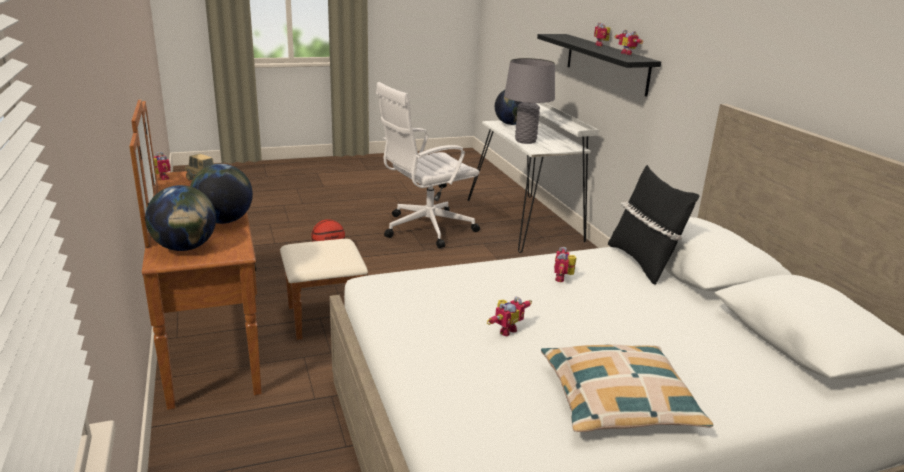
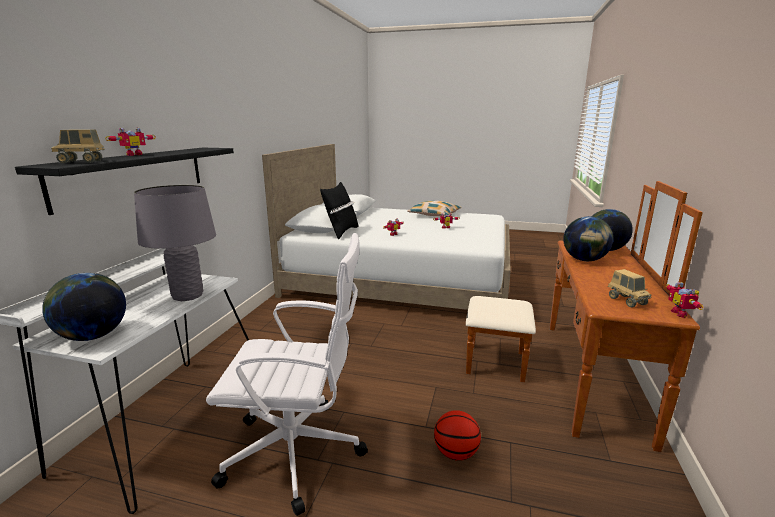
camera: 145 degrees left, 5 degrees down
toy robot [615,30,643,55] -> none
none -> toy truck [51,129,105,163]

